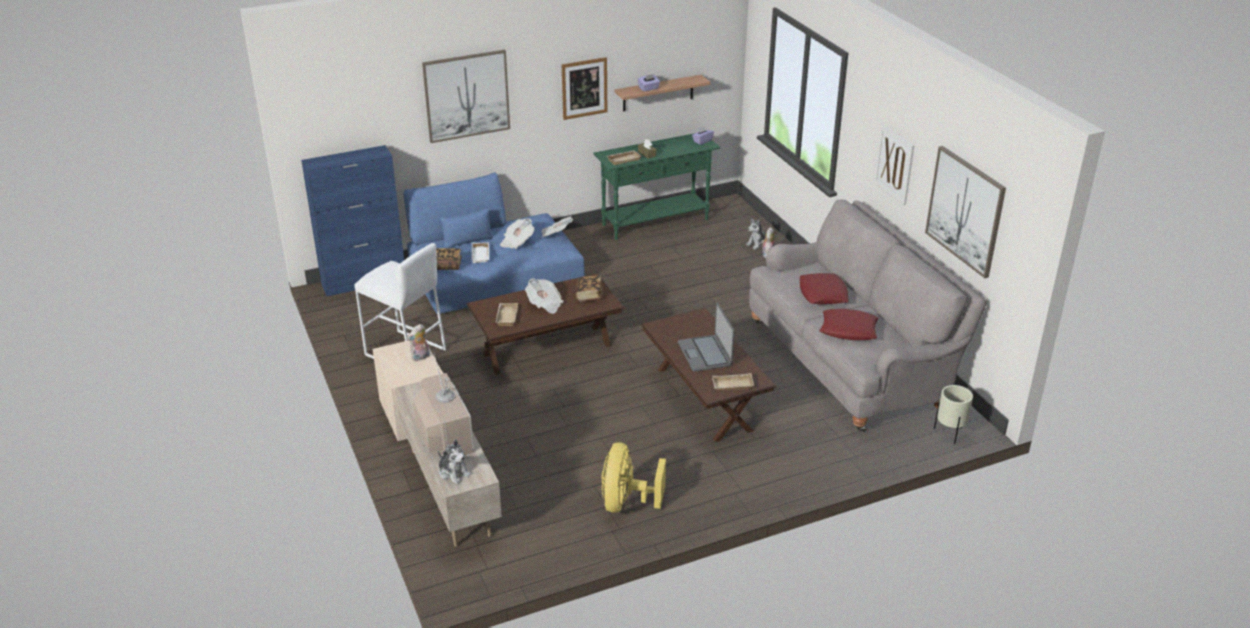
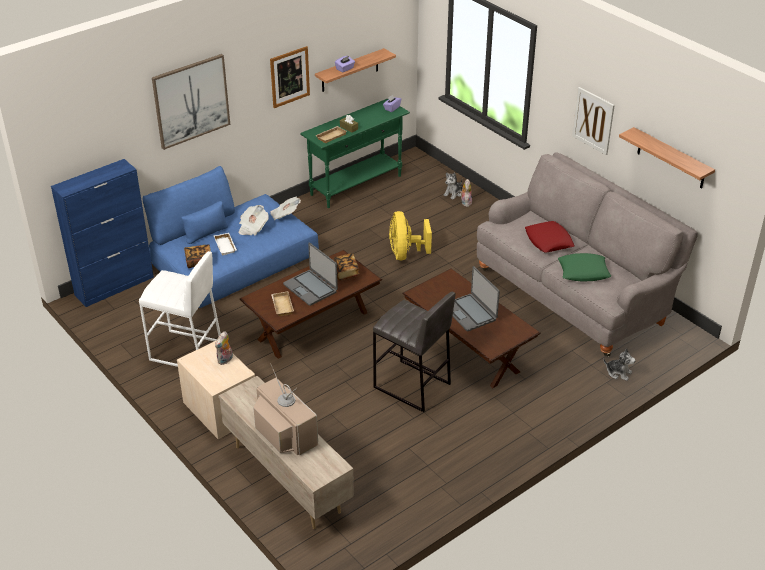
camera: 15 degrees left, 5 degrees up
plush toy [437,439,471,484] -> plush toy moved to [603,348,636,381]
newspaper [525,278,564,314] -> laptop [283,242,338,306]
yellow fan [602,442,666,513] -> yellow fan moved to [389,211,432,260]
beige tray [712,373,754,390] -> none
red pillow [819,309,879,340] -> green pillow [558,253,611,281]
picture [925,146,1006,278] -> shelf [619,127,715,188]
beige planter [934,385,973,444] -> none
none -> grey stool [373,291,456,412]

